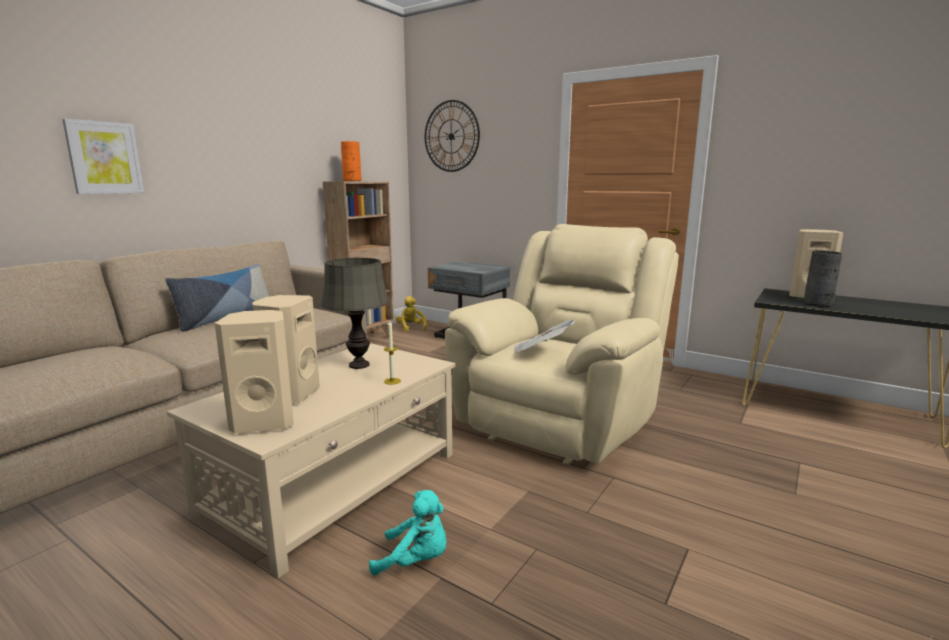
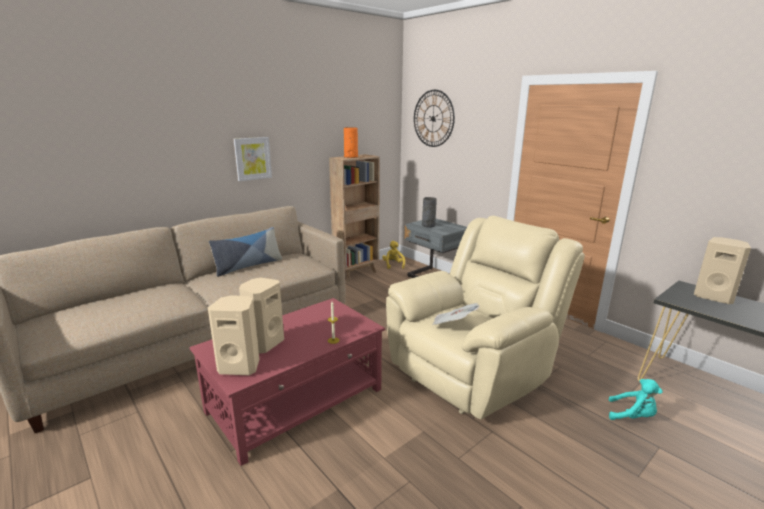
camera: 15 degrees right, 5 degrees up
picture [62,119,144,194] -> picture moved to [234,137,272,181]
beige coffee table [167,343,456,578] -> red coffee table [189,298,385,466]
grey table lamp [321,258,389,369] -> none
turquoise plush toy [369,490,447,576] -> turquoise plush toy moved to [609,379,663,420]
grey vase [803,251,842,307] -> grey vase moved to [422,197,437,227]

